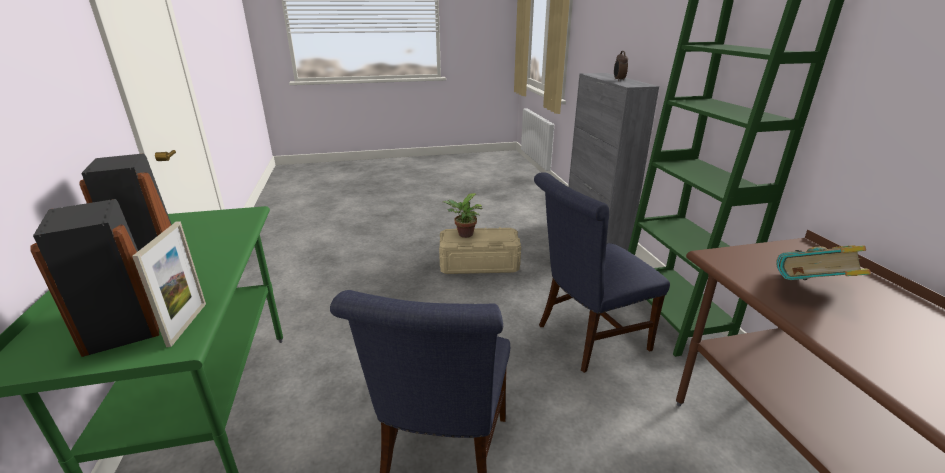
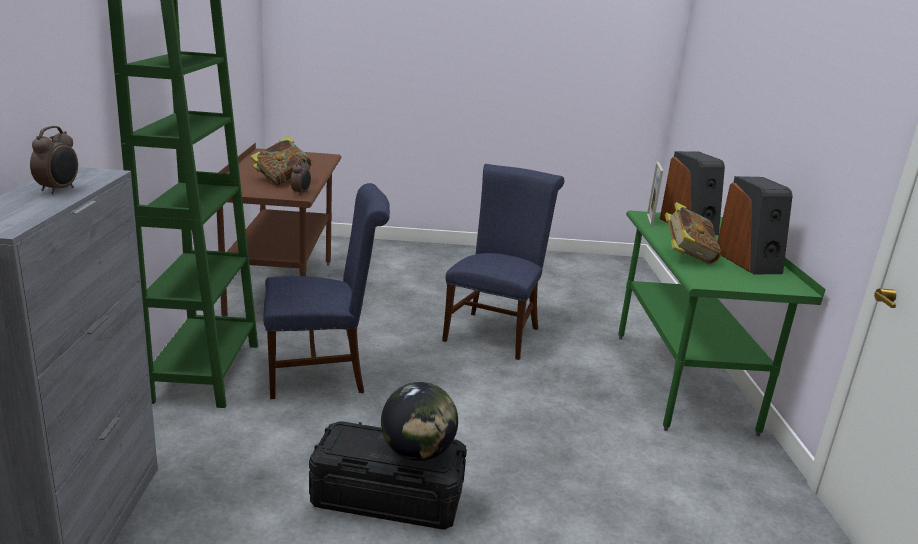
camera: 170 degrees left, 5 degrees down
beige storage box [439,227,521,274] -> black storage box [309,421,467,529]
potted plant [443,193,482,238] -> globe [381,382,458,461]
none -> alarm clock [291,158,311,195]
none -> book [665,202,721,264]

